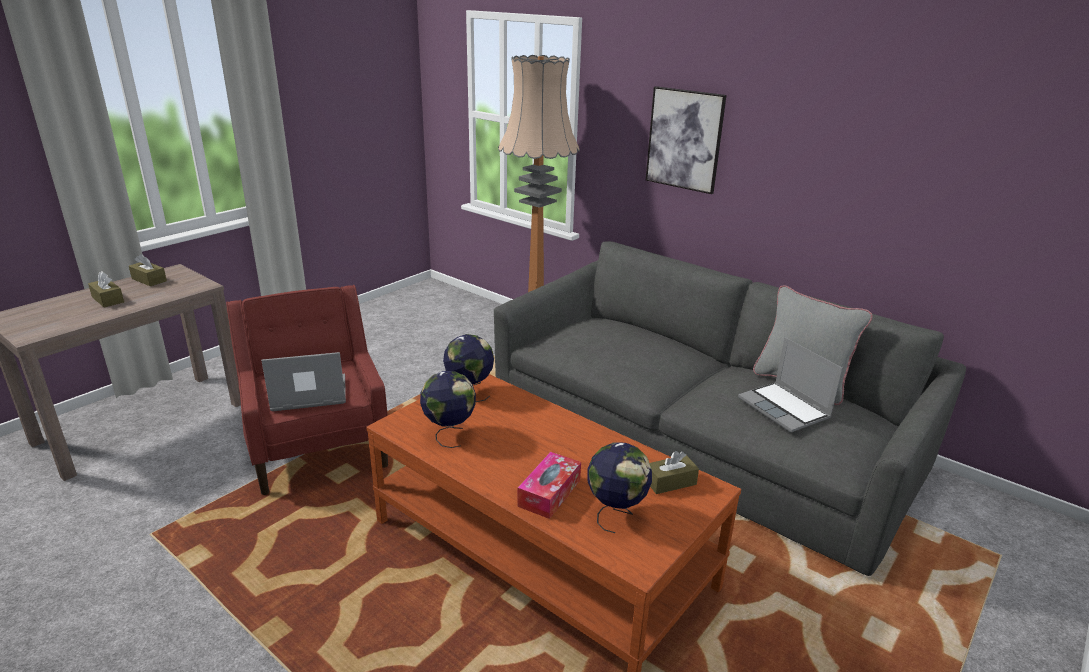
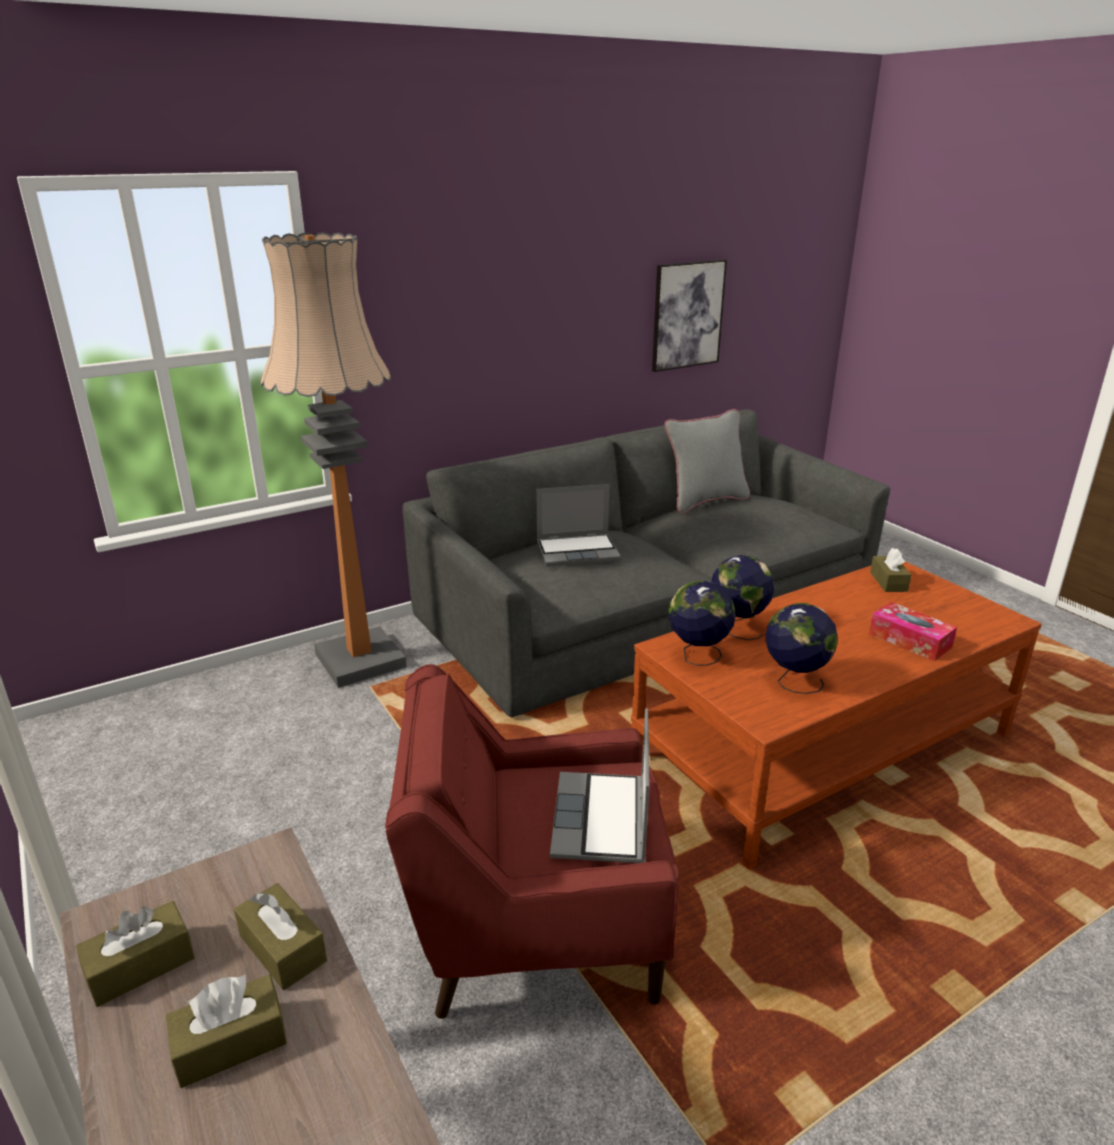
camera: 70 degrees left, 0 degrees up
globe [587,442,652,533] -> globe moved to [711,555,774,640]
picture [646,86,727,194] -> picture moved to [652,259,727,372]
laptop [738,337,843,433] -> laptop moved to [536,484,621,566]
none -> brown tissue box [234,883,327,990]

